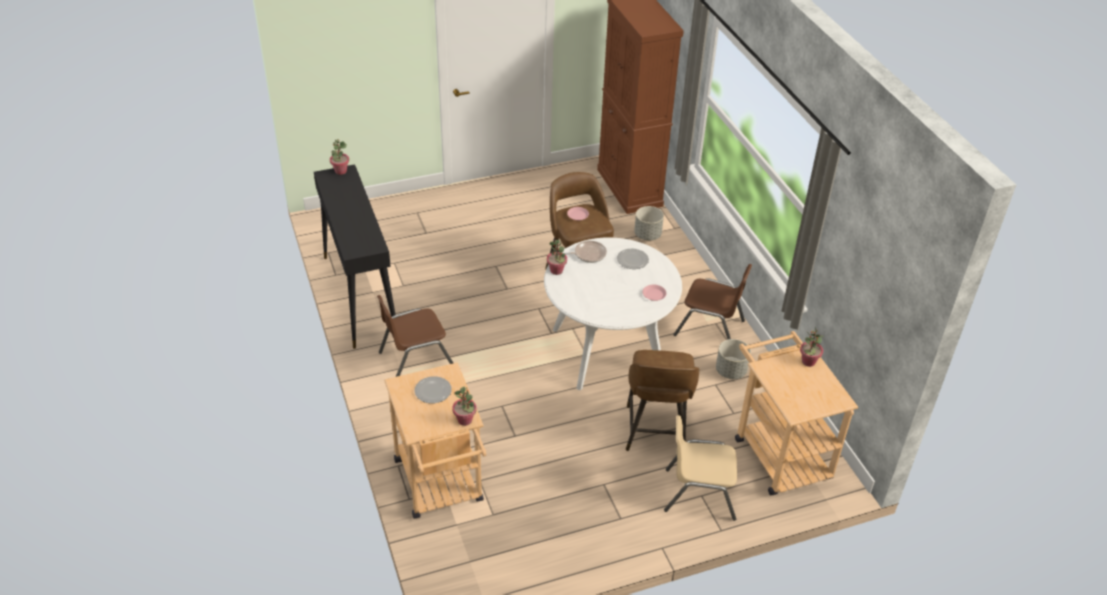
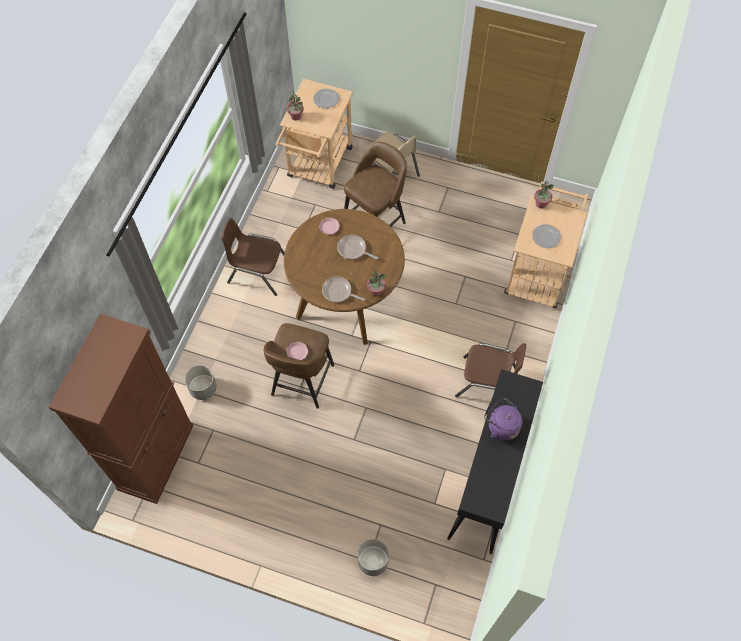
camera: 140 degrees left, 20 degrees up
potted plant [330,139,349,175] -> none
white dining table [544,237,682,390] -> brown dining table [284,209,405,345]
plate [617,249,649,269] -> plate moved to [313,89,339,109]
brown chair [673,264,752,339] -> brown chair turned 45 degrees counterclockwise [221,218,285,296]
grey planter [716,339,751,379] -> grey planter moved to [358,539,389,576]
none -> frying pan [337,235,378,259]
none -> purple kettle [484,397,523,441]

